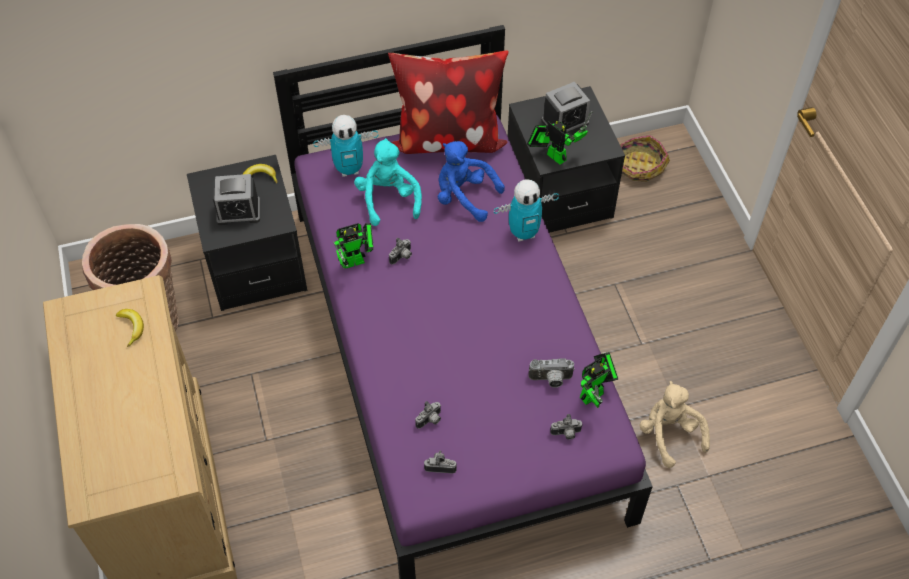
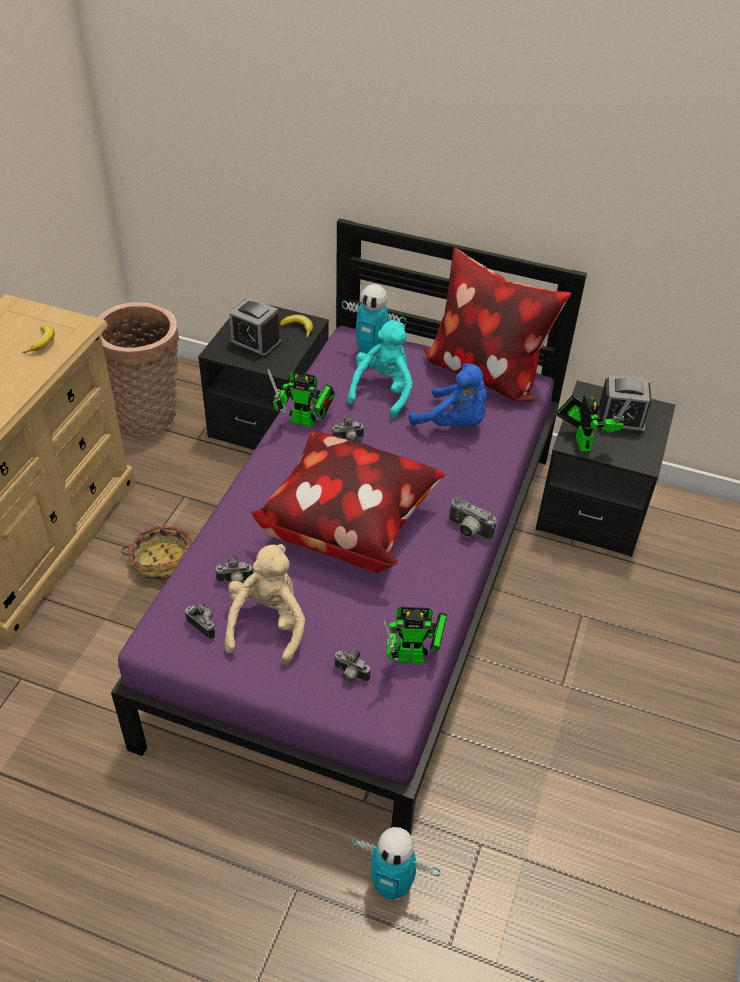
camera: 35 degrees right, 10 degrees down
blue plush toy [438,141,505,222] -> blue plush toy turned 150 degrees clockwise [409,363,487,427]
toy robot [494,179,559,241] -> toy robot moved to [351,827,440,900]
camera [528,358,575,388] -> camera moved to [449,496,497,540]
basket [620,135,670,182] -> basket moved to [121,525,192,581]
beige plush toy [639,381,710,468] -> beige plush toy moved to [224,544,305,665]
none -> pillow [250,431,445,573]

